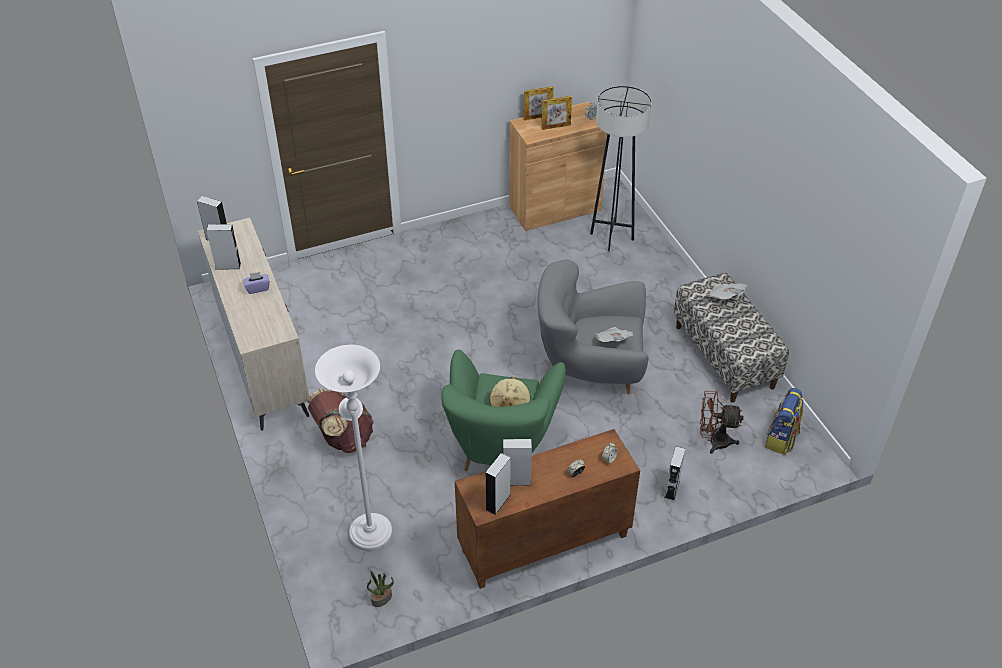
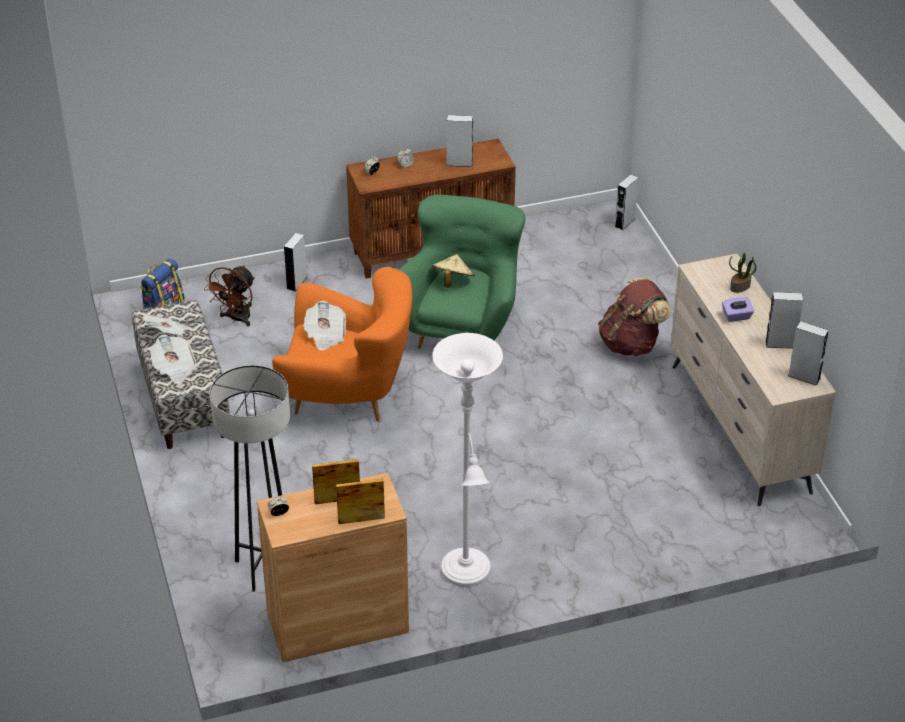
camera: 175 degrees left, 5 degrees down
white floor lamp [315,345,392,551] -> white floor lamp moved to [432,333,503,587]
potted plant [367,570,394,607] -> potted plant moved to [729,252,756,293]
grey speaker [486,453,511,515] -> grey speaker moved to [615,174,639,230]
grey armchair [537,260,648,395] -> orange armchair [272,267,412,421]
brown fan [700,391,744,454] -> brown fan turned 105 degrees clockwise [204,265,255,326]
none -> newspaper [142,315,191,335]

